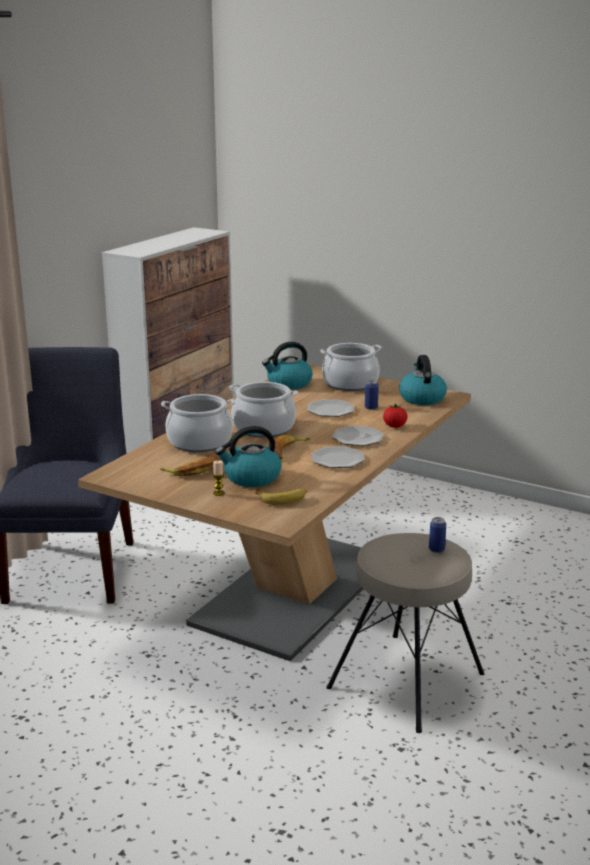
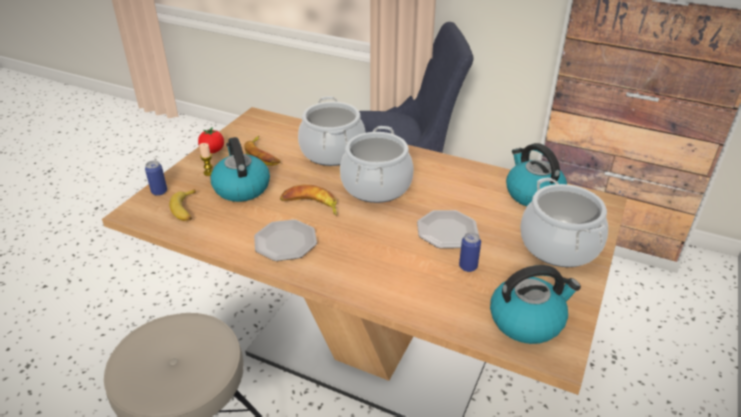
camera: 85 degrees right, 15 degrees up
plate [332,426,384,446] -> none
tomato [383,403,407,428] -> tomato moved to [198,128,224,153]
can [429,517,446,553] -> can moved to [145,160,167,196]

